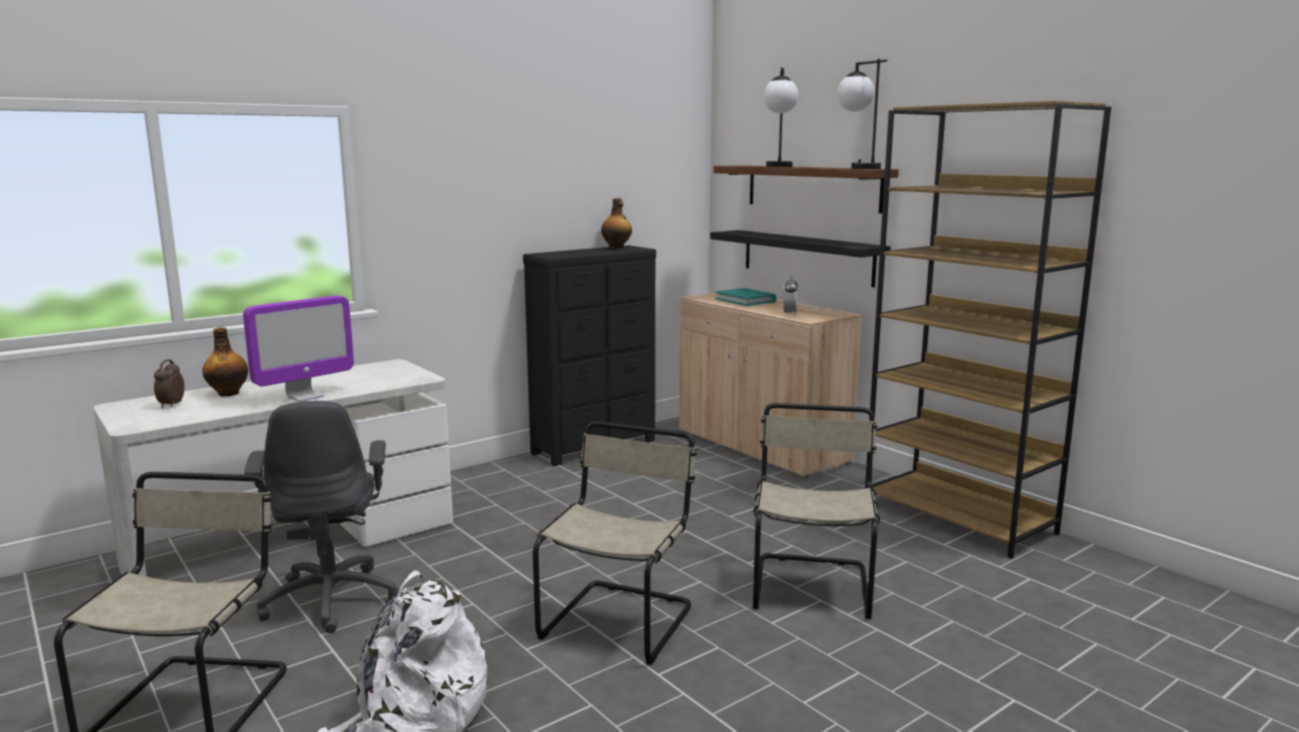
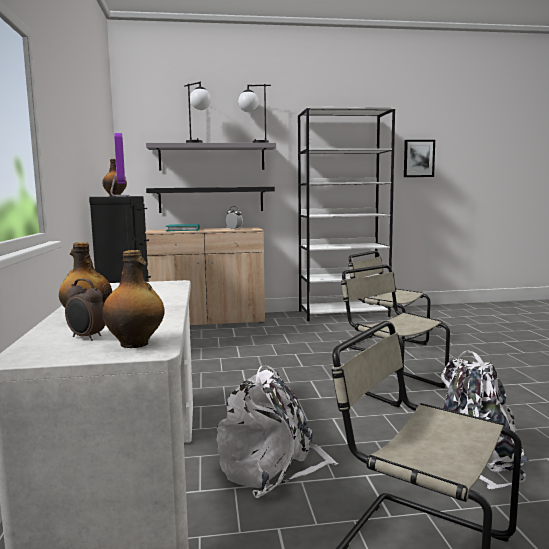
camera: 60 degrees left, 5 degrees down
monitor [243,295,354,402] -> monitor moved to [111,133,130,196]
grey office chair [244,401,399,633] -> white backpack [216,365,338,498]
brown shelf [713,165,899,214] -> grey shelf [146,143,276,171]
brown bookcase [865,101,1111,559] -> white bookcase [298,107,395,321]
none -> bottle [102,250,164,348]
none -> picture [404,140,435,177]

